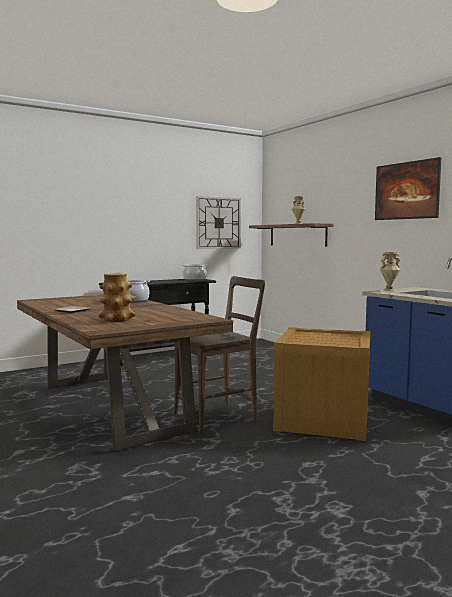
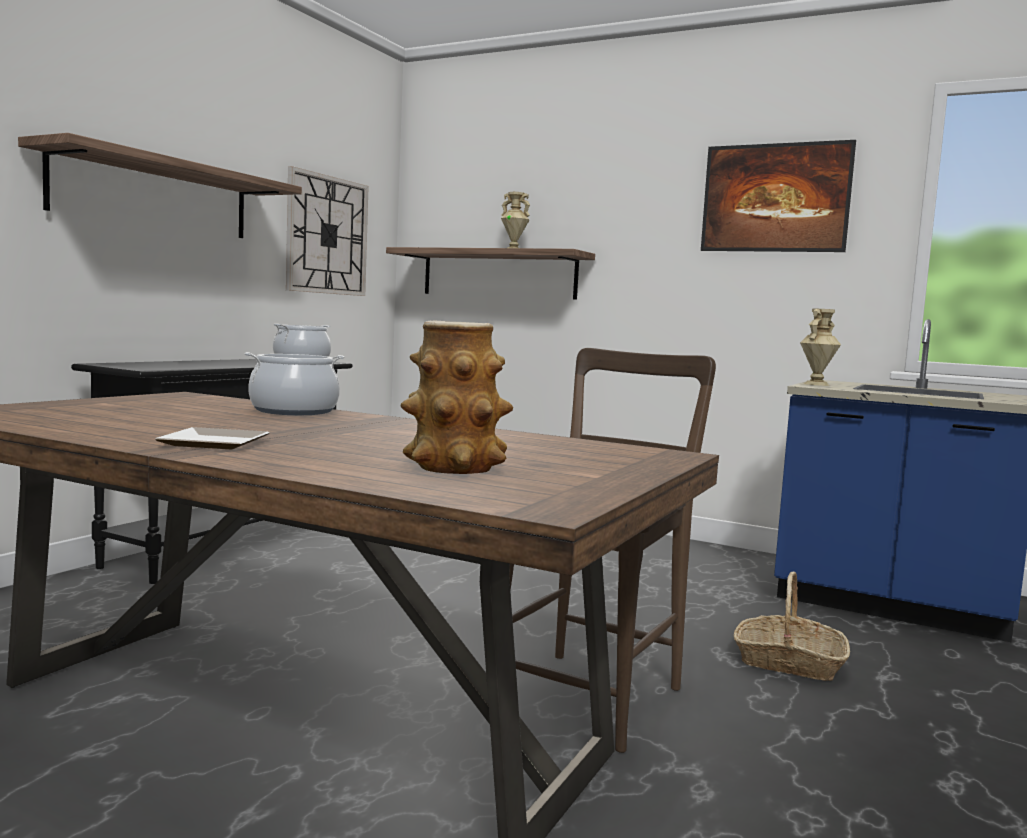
camera: 30 degrees left, 0 degrees up
crate [273,327,371,441] -> basket [734,572,850,681]
none -> shelf [18,133,302,238]

